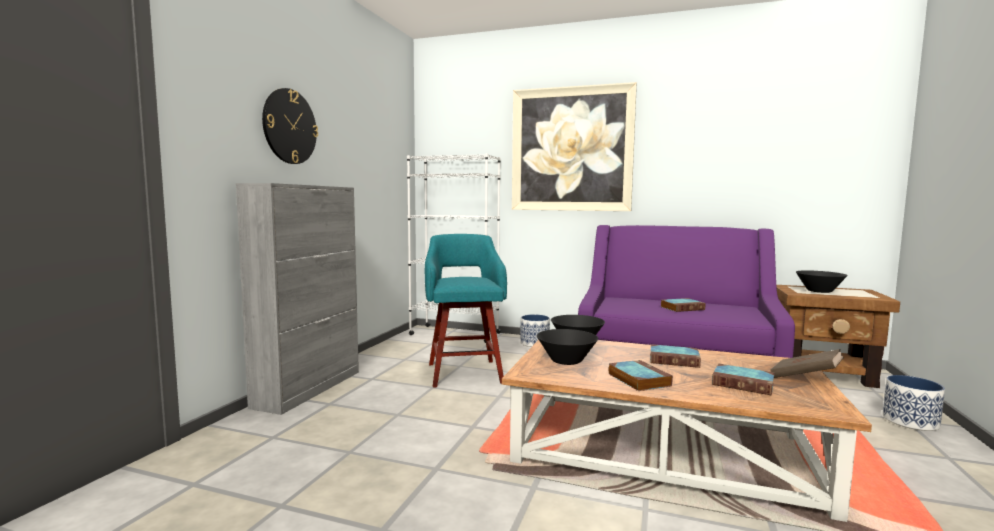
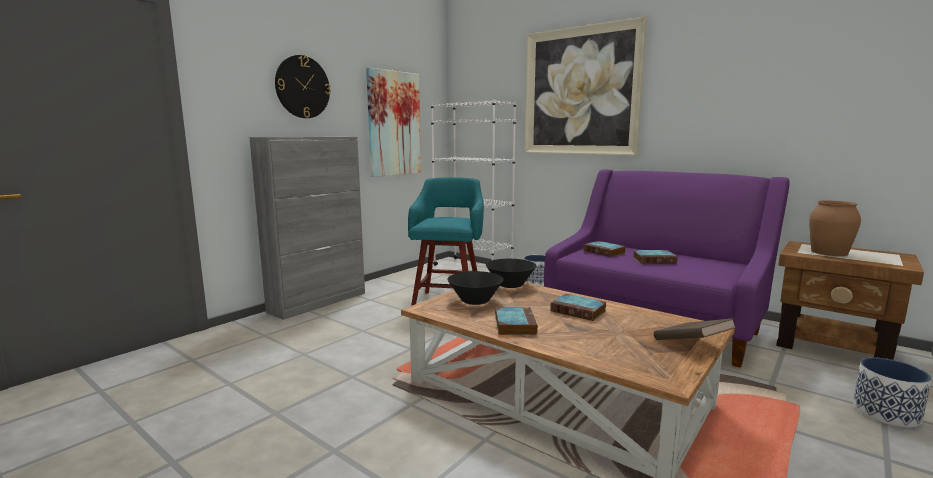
camera: 20 degrees right, 5 degrees up
book [712,364,775,395] -> book moved to [583,241,626,257]
black bowl [796,270,848,293] -> brown vase [809,200,861,256]
none -> picture [366,67,421,177]

